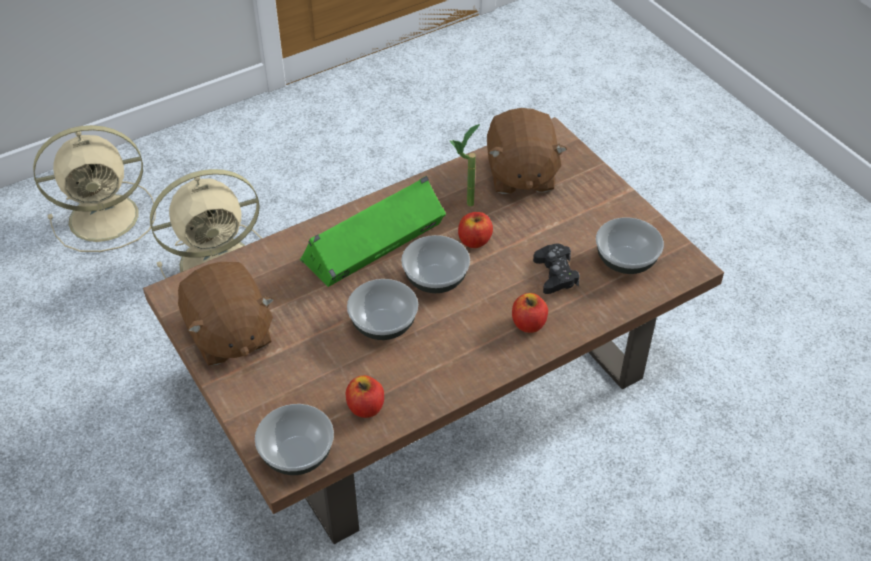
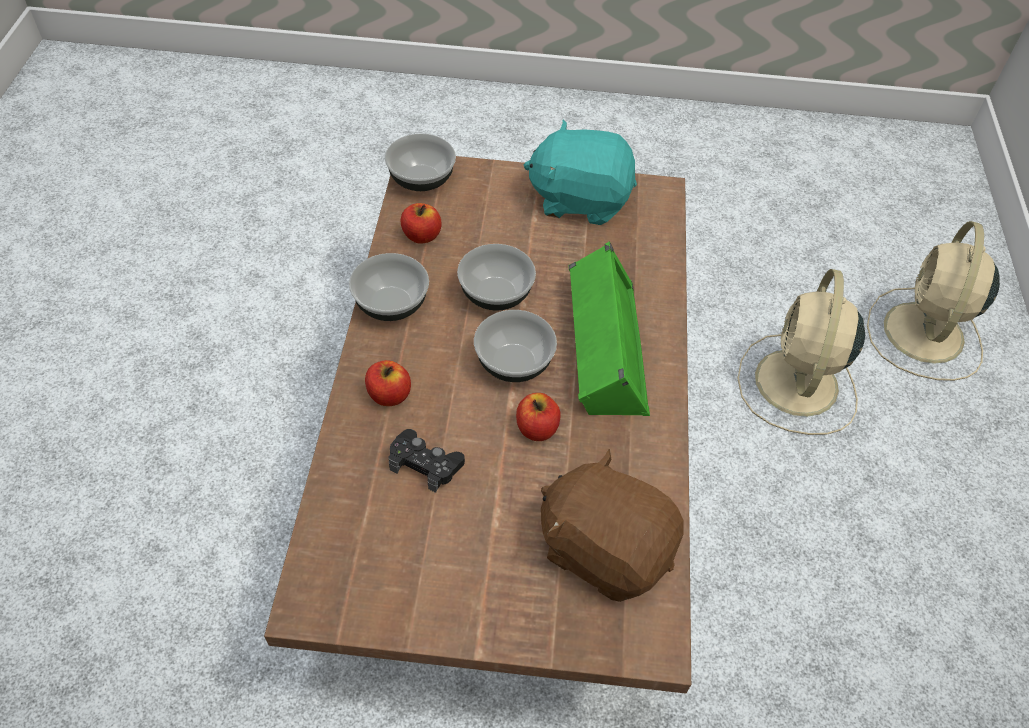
camera: 125 degrees right, 5 degrees up
brown plush toy [178,262,274,366] -> turquoise plush toy [524,119,637,225]
potted plant [449,124,480,206] -> none
bowl [596,217,664,274] -> bowl moved to [349,253,429,321]

